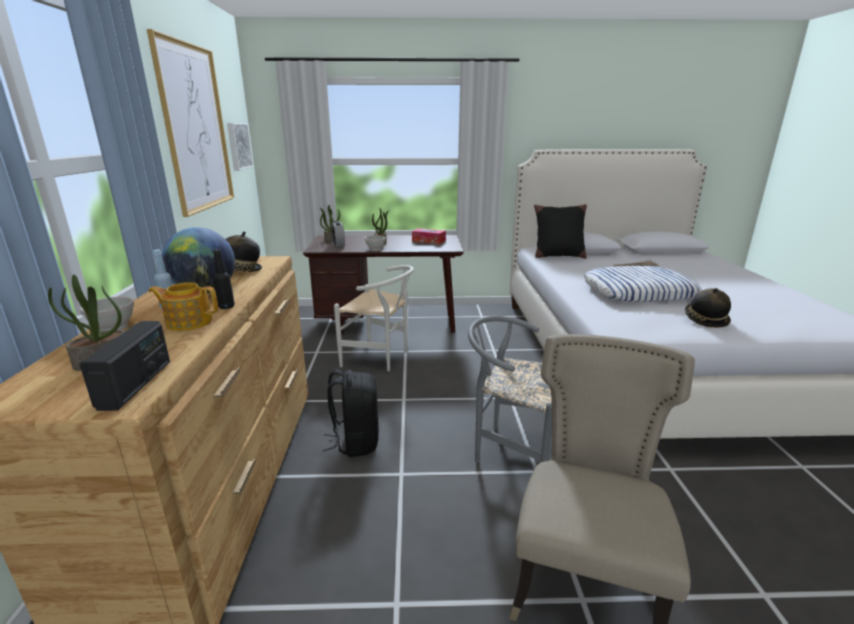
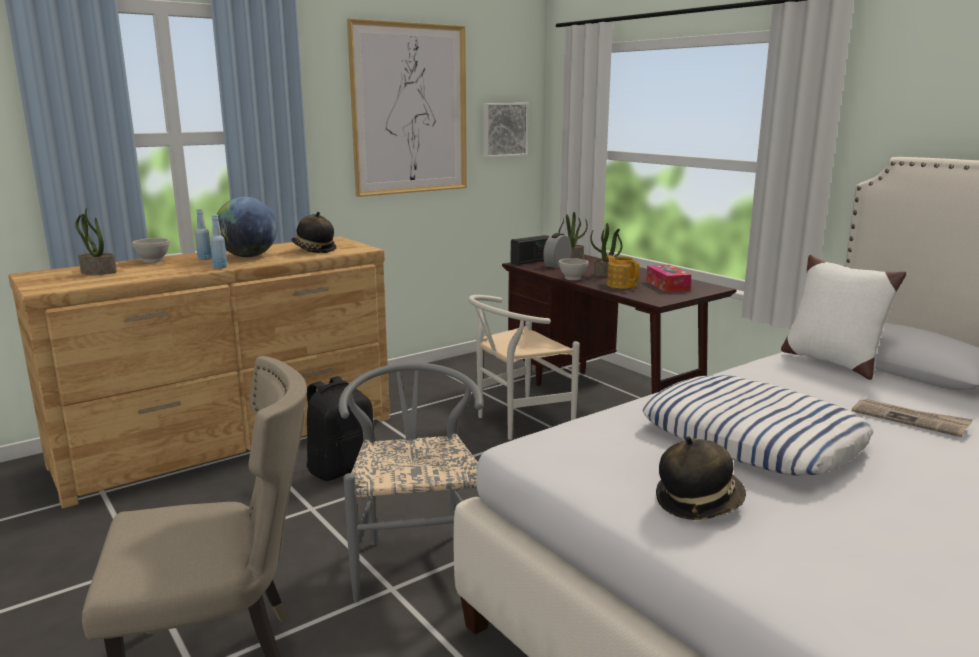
camera: 55 degrees right, 5 degrees down
radio [79,321,170,411] -> radio moved to [511,235,550,265]
teapot [149,282,218,331] -> teapot moved to [606,255,640,289]
black bottle [213,249,235,309] -> blue bottle [210,215,227,269]
white chair [334,265,414,371] -> white chair turned 75 degrees clockwise [468,295,580,440]
black pillow [534,204,587,259] -> white pillow [781,255,906,380]

